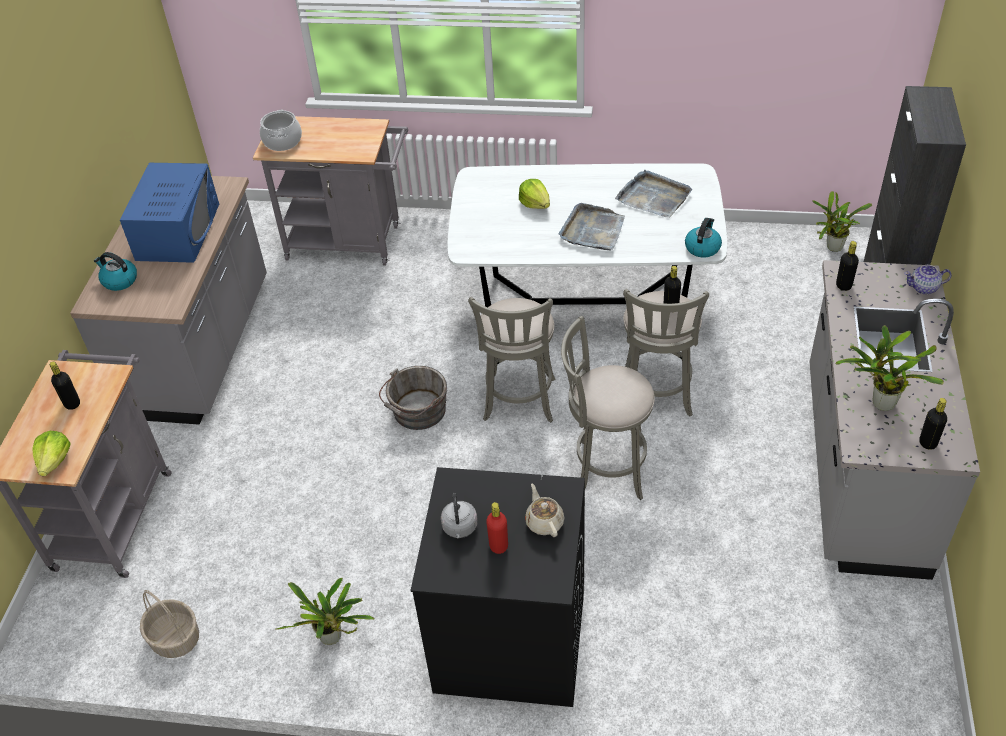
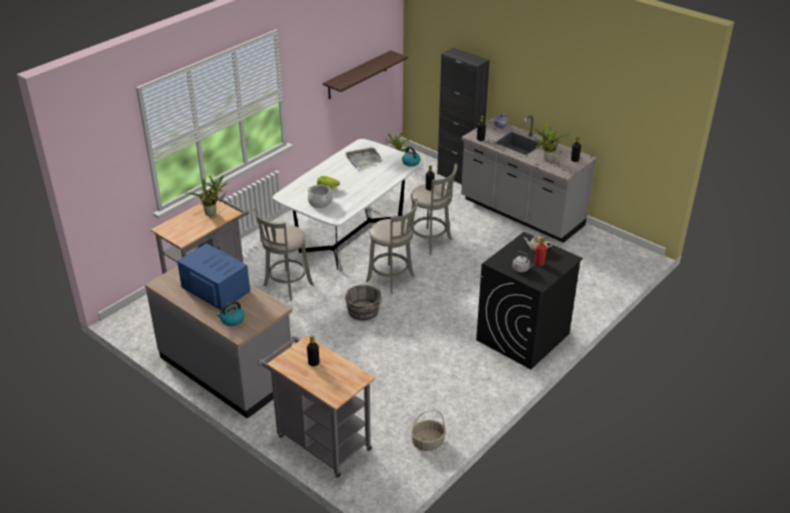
camera: 60 degrees left, 10 degrees down
lettuce [32,431,71,476] -> none
cooking pot [260,110,302,151] -> cooking pot moved to [308,184,333,208]
potted plant [276,578,374,645] -> potted plant moved to [185,175,229,216]
grey tray [559,203,625,250] -> none
grey stool [561,316,655,500] -> grey stool moved to [254,208,314,301]
none -> shelf [323,50,408,99]

